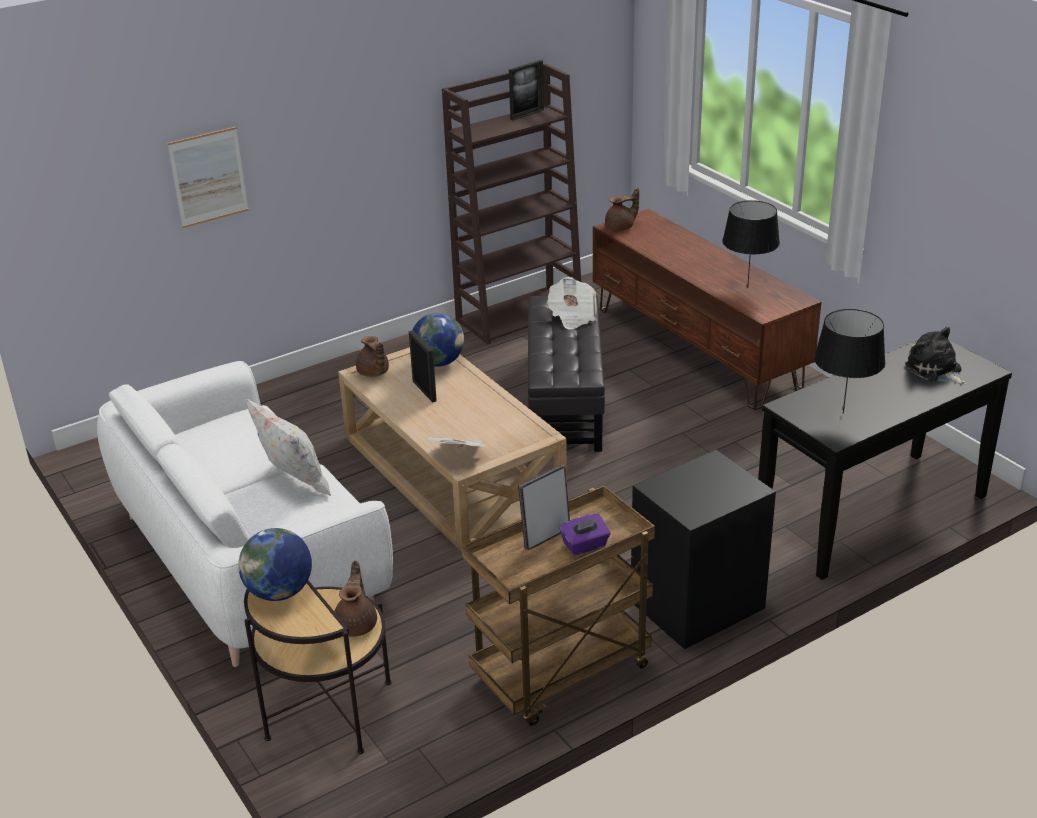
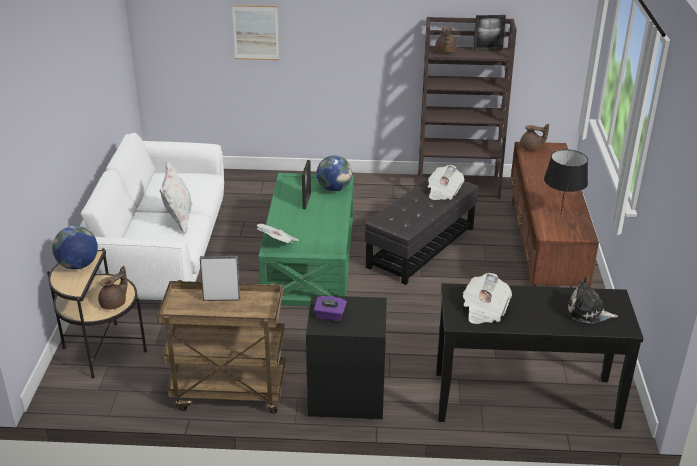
camera: 35 degrees right, 0 degrees up
beige coffee table [338,347,567,552] -> green coffee table [258,173,354,306]
brown teapot [356,336,389,377] -> brown teapot moved to [435,27,456,53]
purple tissue box [559,514,610,555] -> purple tissue box moved to [314,296,346,321]
black table lamp [814,309,886,414] -> newspaper [462,273,512,324]
plush toy [905,327,966,385] -> plush toy turned 75 degrees counterclockwise [567,277,618,324]

